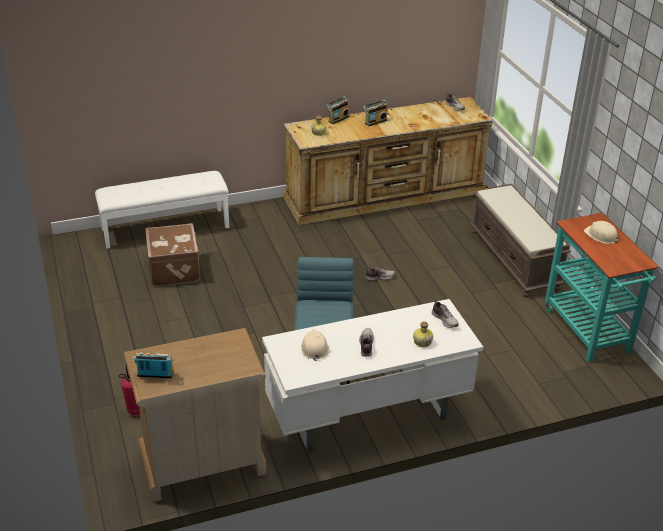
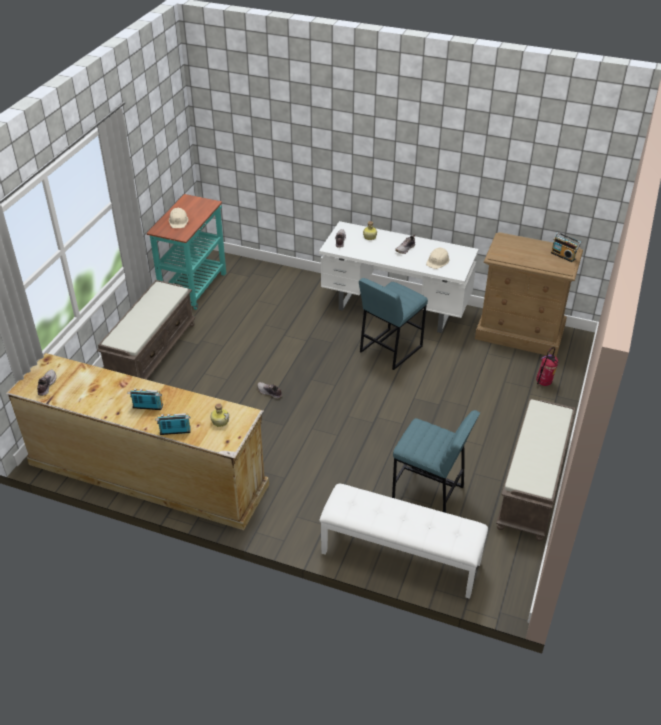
camera: 140 degrees left, 5 degrees up
brown suitcase [145,223,201,287] -> blue stool [392,410,480,513]
none -> brown bench [496,399,575,541]

